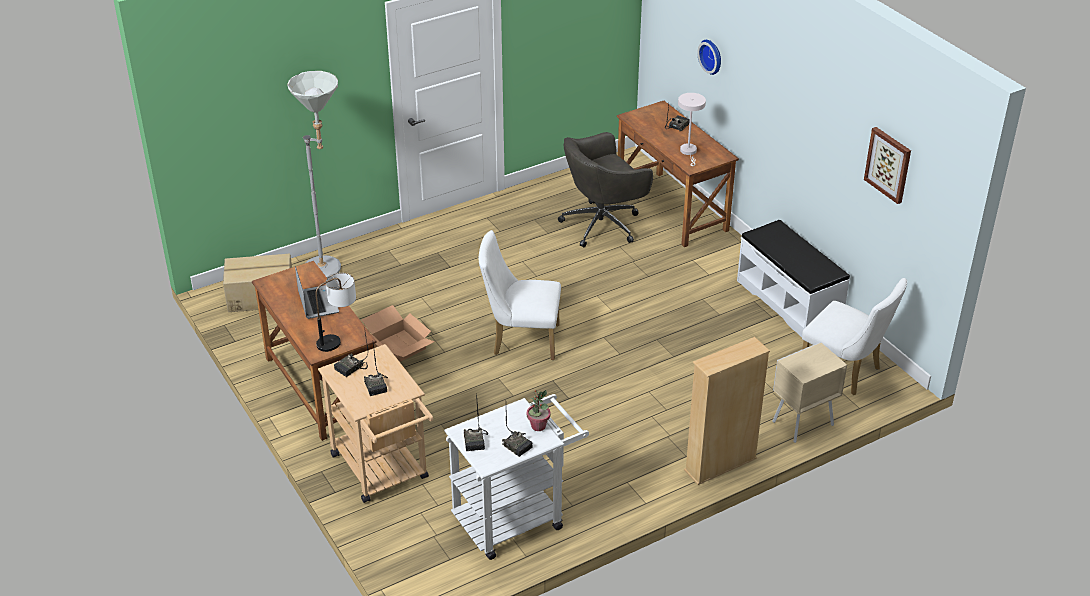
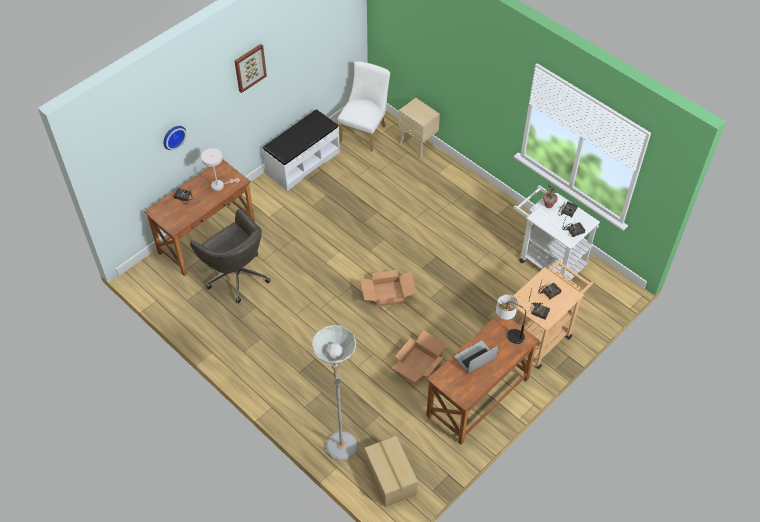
camera: 105 degrees left, 15 degrees up
white chair [479,230,561,360] -> cardboard box [360,270,417,307]
beige bookcase [684,337,770,485] -> none
picture [864,127,911,204] -> picture moved to [235,44,267,93]

